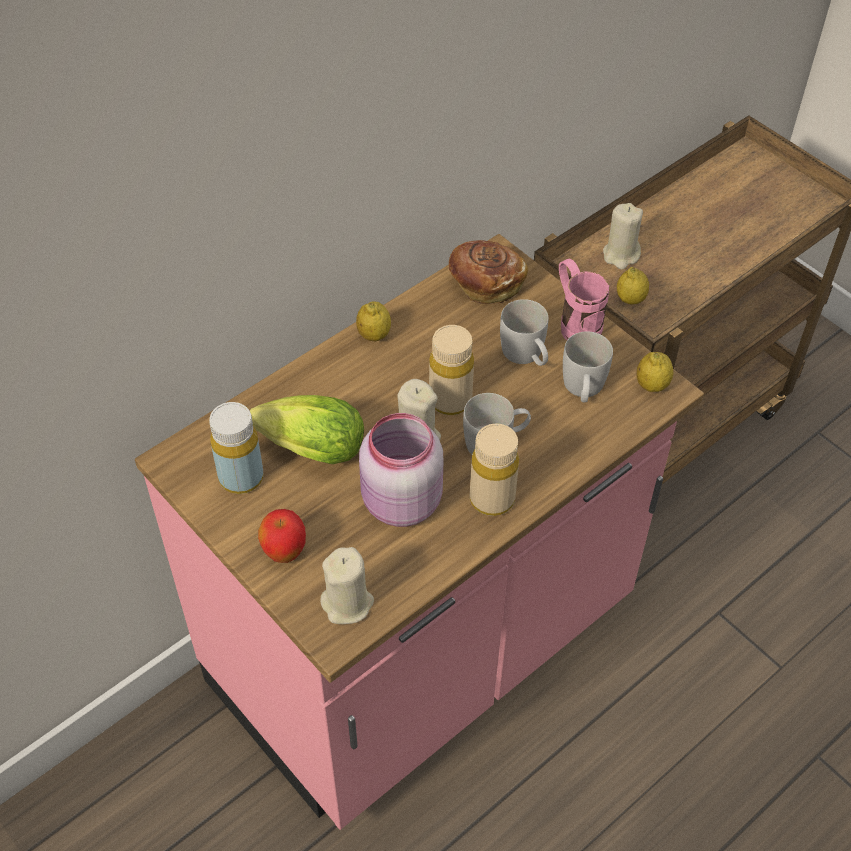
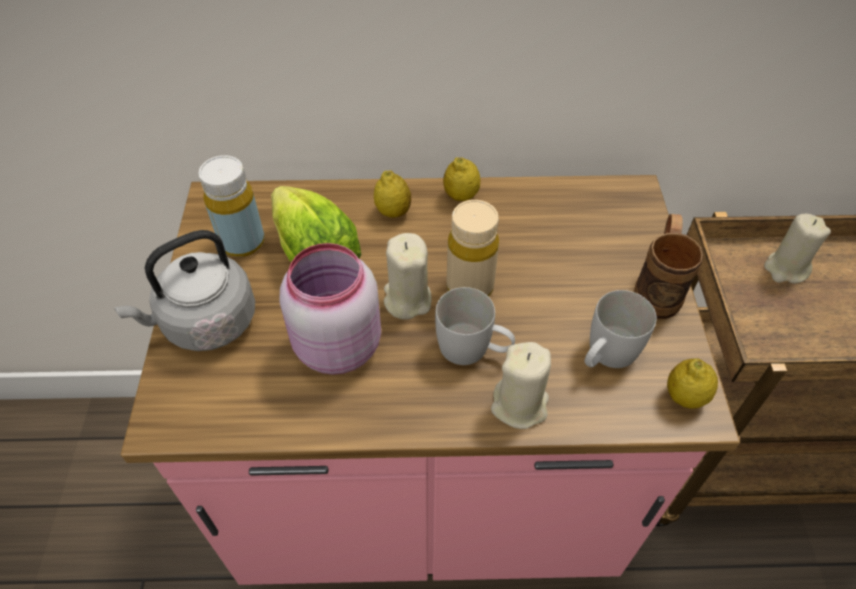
camera: 40 degrees right, 0 degrees up
apple [258,509,306,563] -> grey kettle [114,230,255,351]
beige candle [320,547,374,624] -> beige candle moved to [491,342,551,429]
bread [449,240,528,304] -> none
beige bottle [470,424,519,516] -> none
white mug [500,299,549,366] -> none
pink mug [559,258,609,340] -> brown mug [634,214,703,319]
lemon [617,267,649,304] -> lemon moved to [374,170,411,218]

